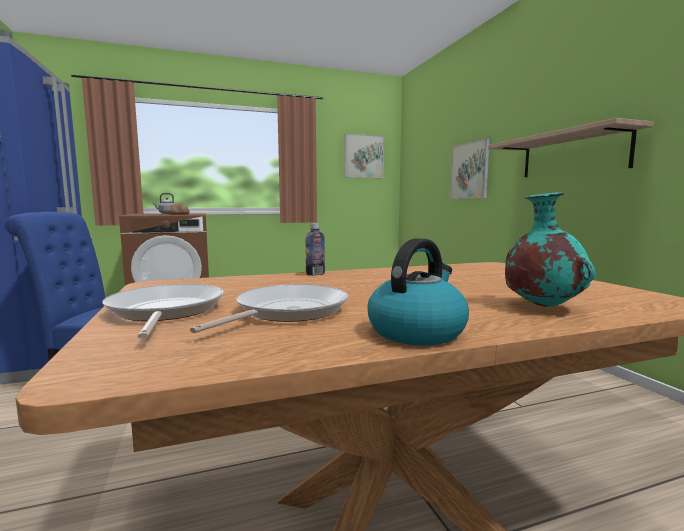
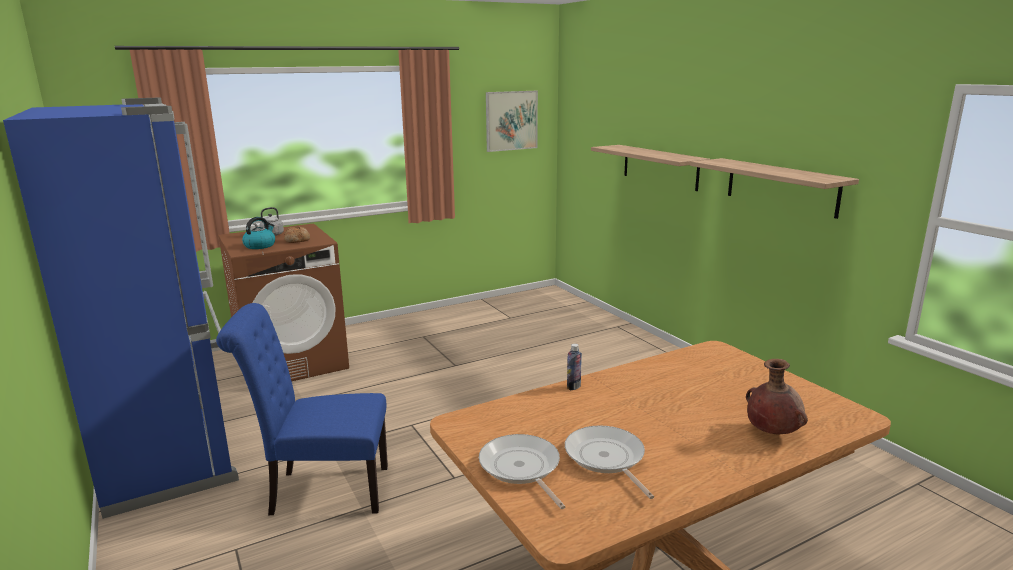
camera: 10 degrees left, 10 degrees up
frying pan [190,284,348,333] -> frying pan turned 45 degrees counterclockwise [565,425,654,499]
kettle [367,238,469,345] -> kettle moved to [242,217,275,249]
picture [450,138,490,199] -> shelf [591,145,710,191]
turquoise vase [505,192,596,307] -> brown vase [746,359,808,434]

